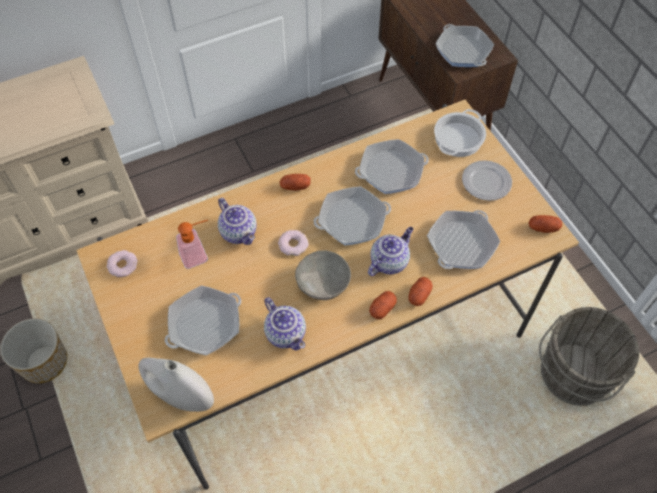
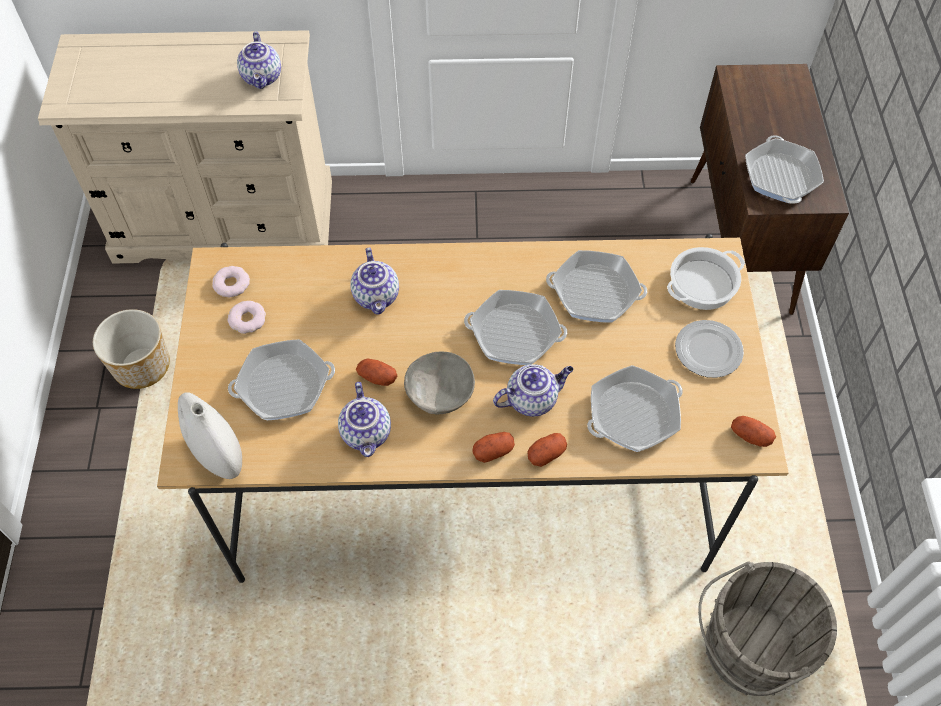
camera: 25 degrees right, 0 degrees up
soap dispenser [177,220,208,269] -> none
donut [278,230,308,256] -> donut moved to [227,301,266,334]
potato [280,174,311,191] -> potato moved to [356,358,397,386]
none -> teapot [237,31,281,89]

